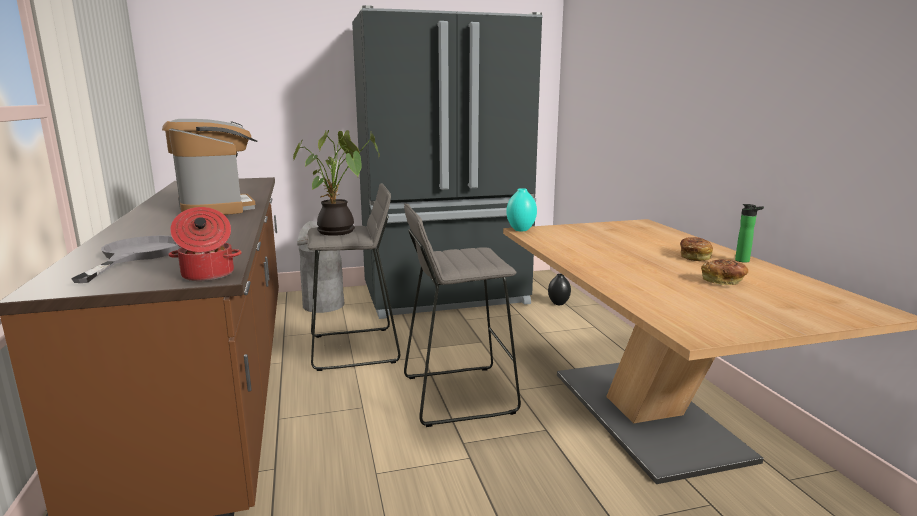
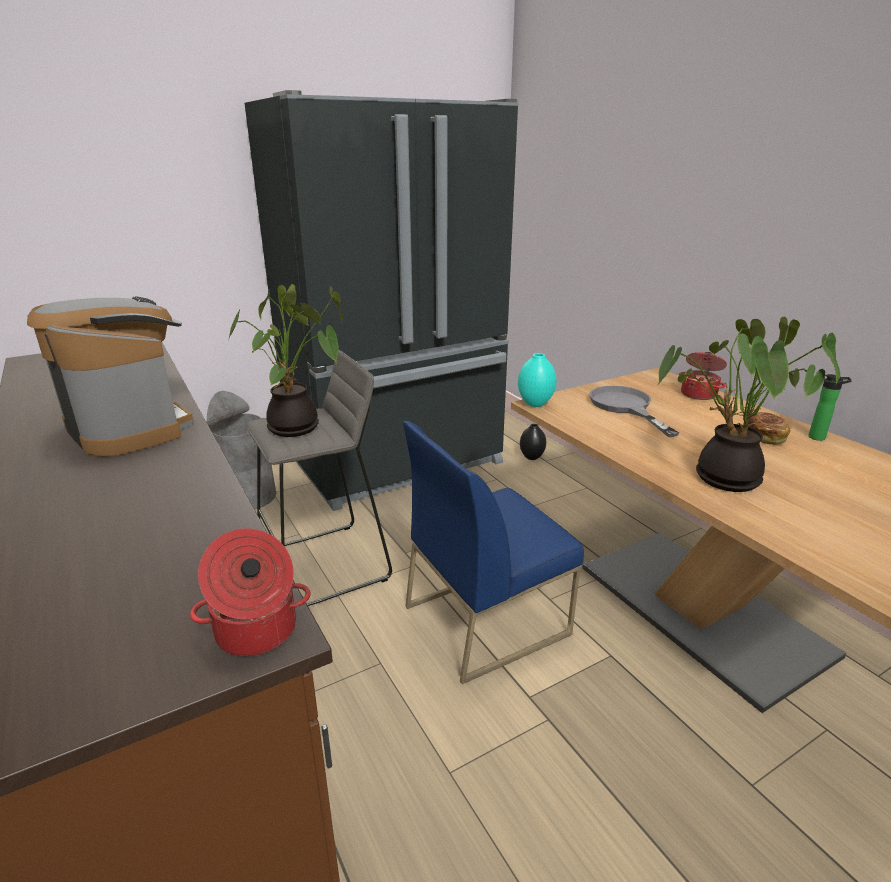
camera: 15 degrees left, 10 degrees up
grey frying pan [71,235,181,283] -> grey frying pan moved to [590,386,679,437]
grey stool [404,203,521,427] -> blue chair [403,421,584,684]
bread [701,259,748,285] -> none
none -> potted plant [658,316,841,492]
none -> cooking pot [679,352,727,400]

